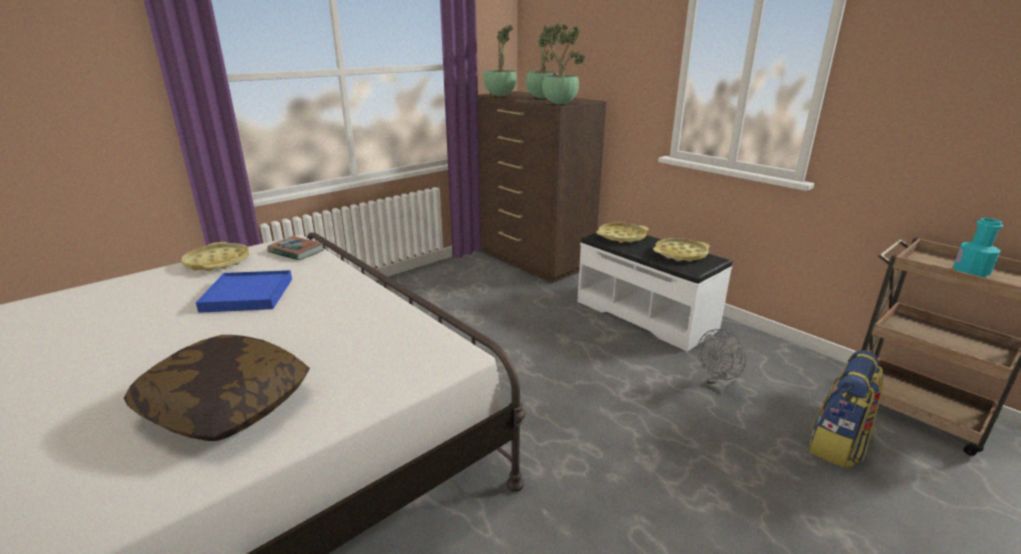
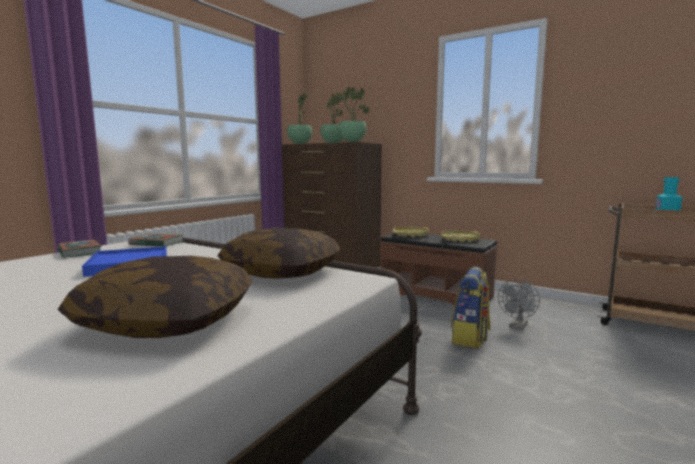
camera: 15 degrees left, 15 degrees down
yellow tray [181,242,249,271] -> book [57,240,102,258]
white bench [577,233,732,352] -> brown bench [380,233,497,305]
backpack [809,350,883,469] -> backpack moved to [451,266,490,348]
none -> pillow [217,227,340,279]

